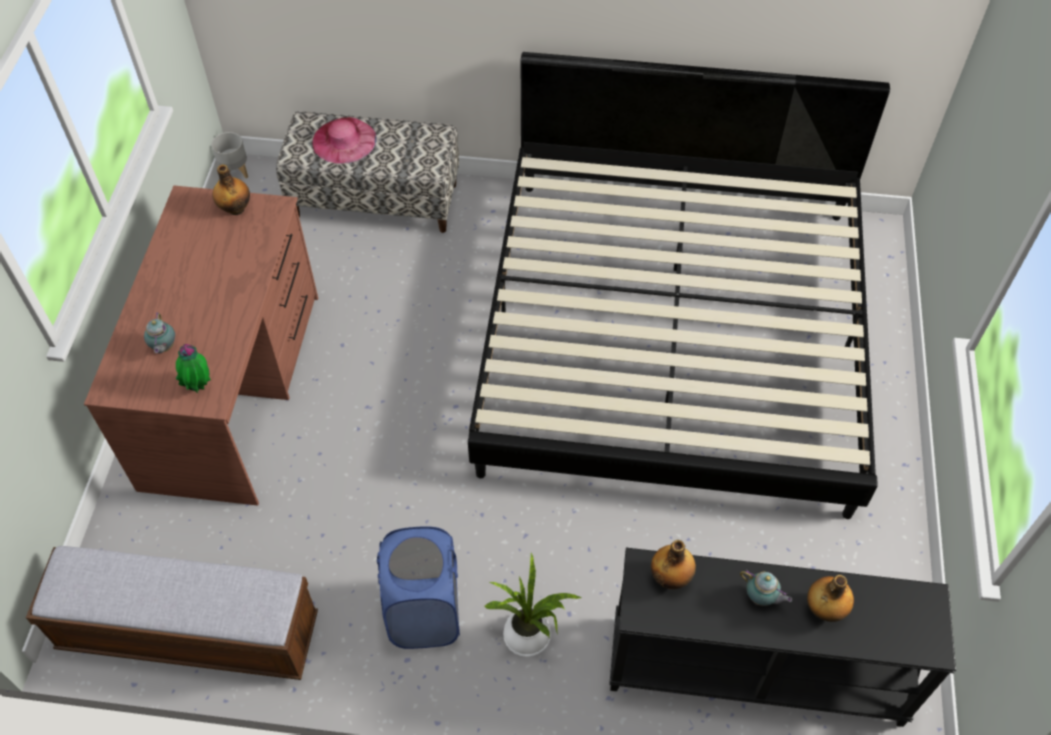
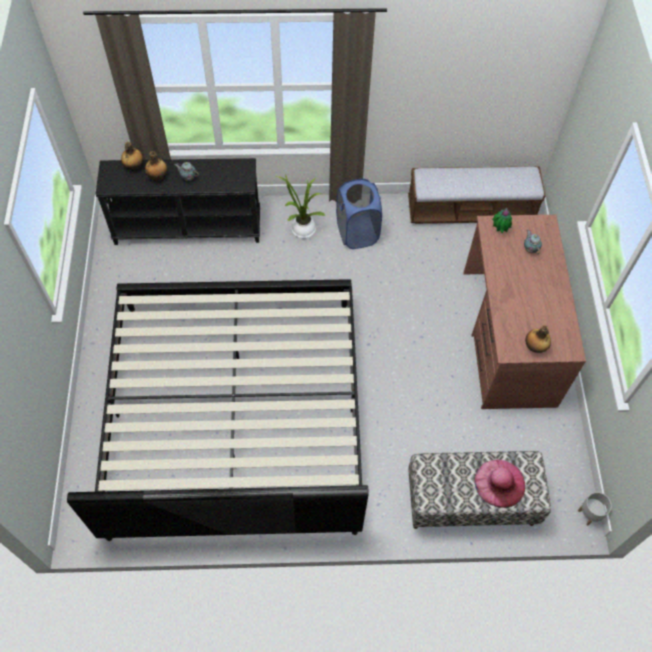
camera: 170 degrees right, 5 degrees up
bottle [651,540,696,589] -> bottle moved to [121,142,143,170]

